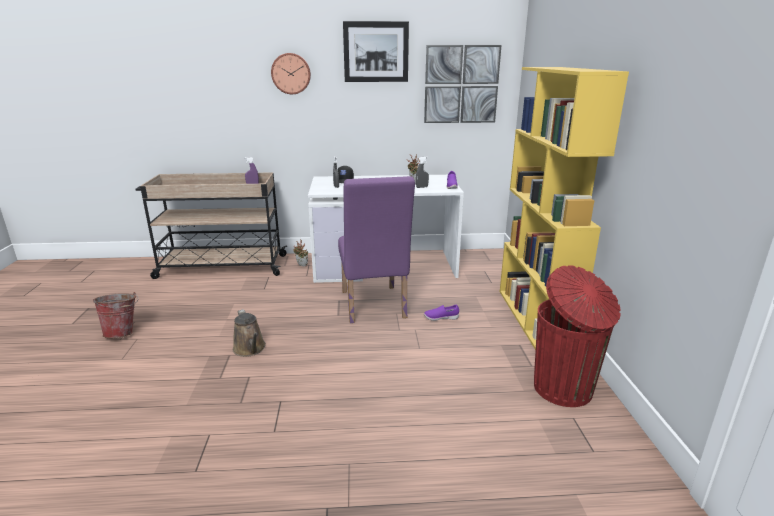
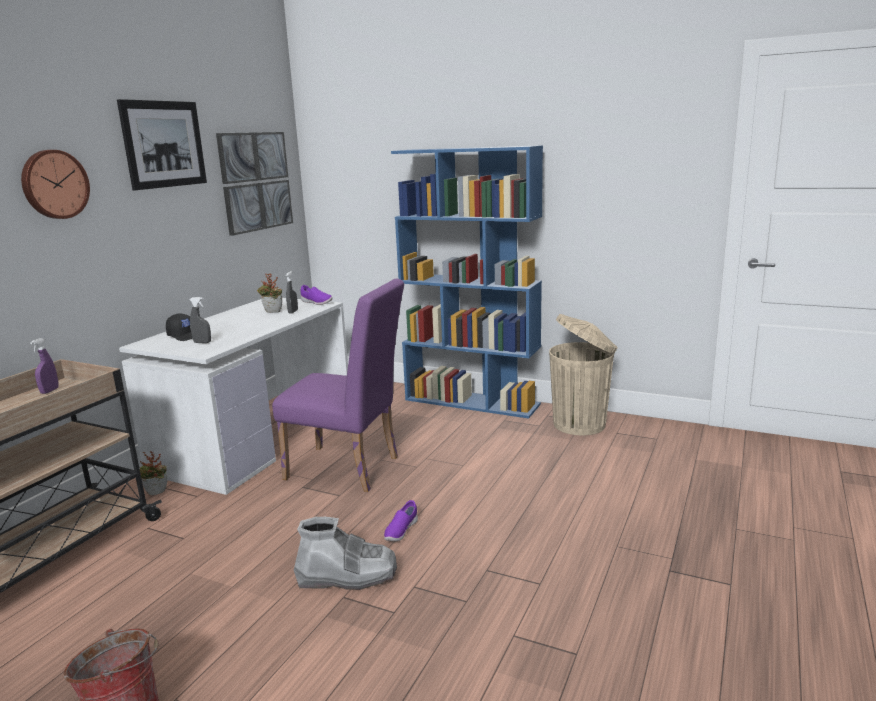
camera: 60 degrees left, 5 degrees down
brown watering can [233,309,266,357] -> grey boot [294,517,397,590]
purple shoe [424,305,459,321] -> purple shoe moved to [384,500,418,541]
yellow bookcase [500,67,629,350] -> blue bookcase [391,145,543,419]
red trash can [534,265,621,407] -> beige trash can [549,314,618,435]

